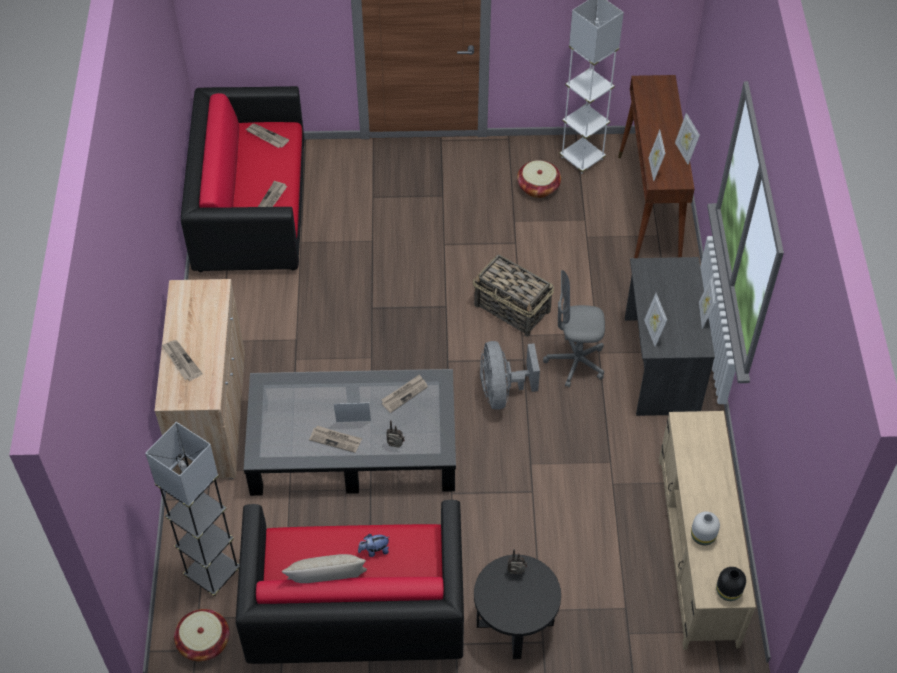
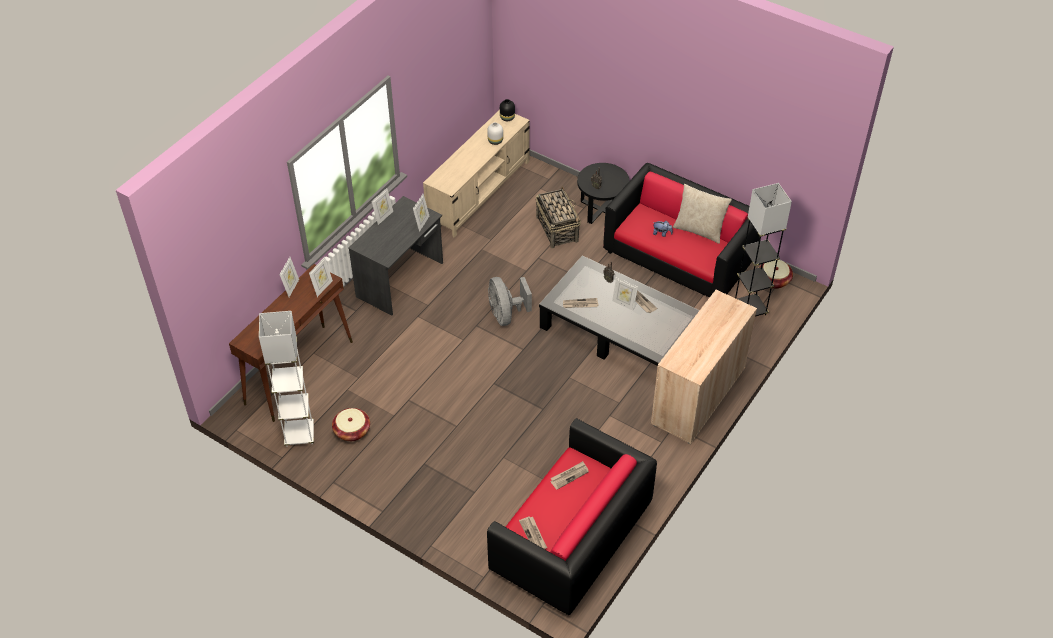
camera: 145 degrees left, 5 degrees down
newspaper [162,340,203,381] -> none
basket [473,255,554,337] -> basket moved to [536,186,581,248]
grey fan [480,341,540,410] -> grey fan turned 135 degrees clockwise [488,277,532,326]
grey office chair [543,270,605,387] -> none

